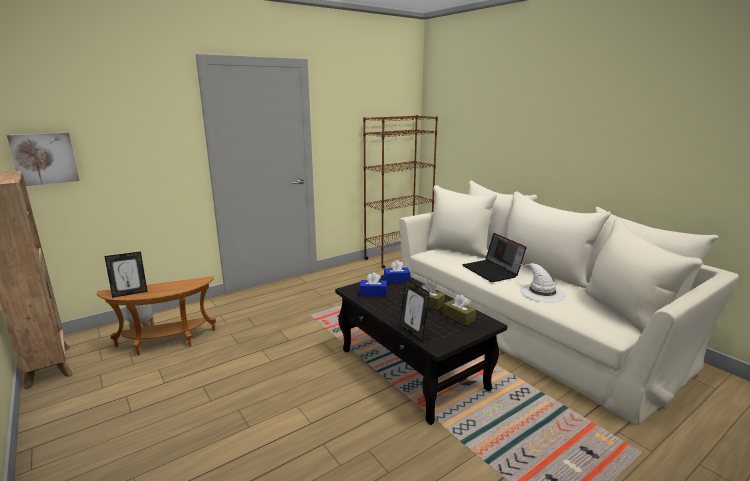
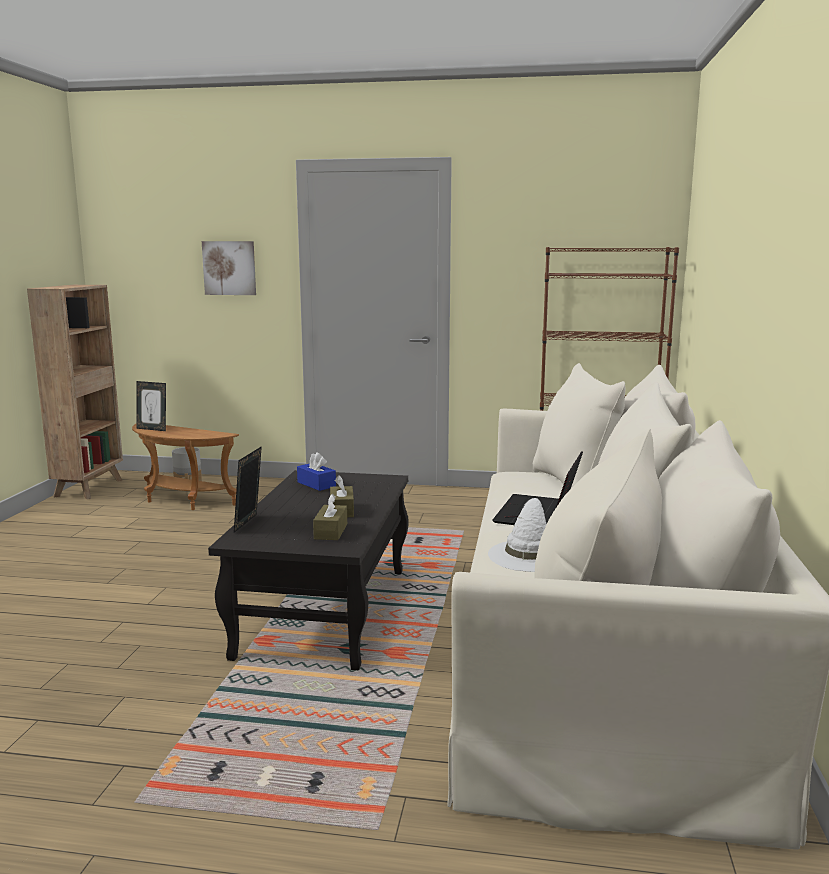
camera: 45 degrees right, 5 degrees down
picture [7,132,79,186] -> picture moved to [202,241,256,295]
blue tissue box [384,260,410,283] -> none

